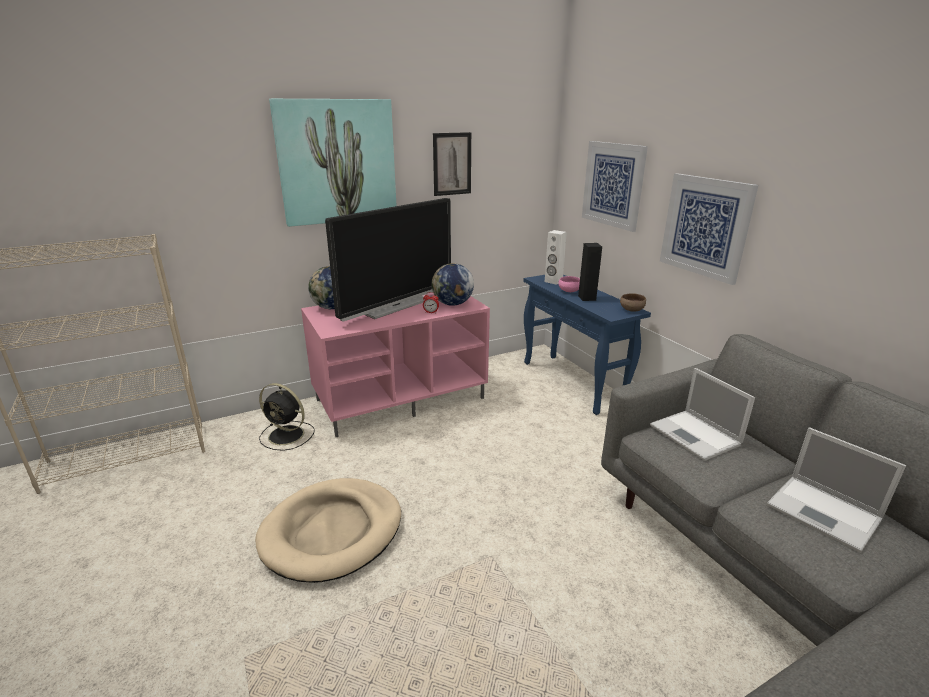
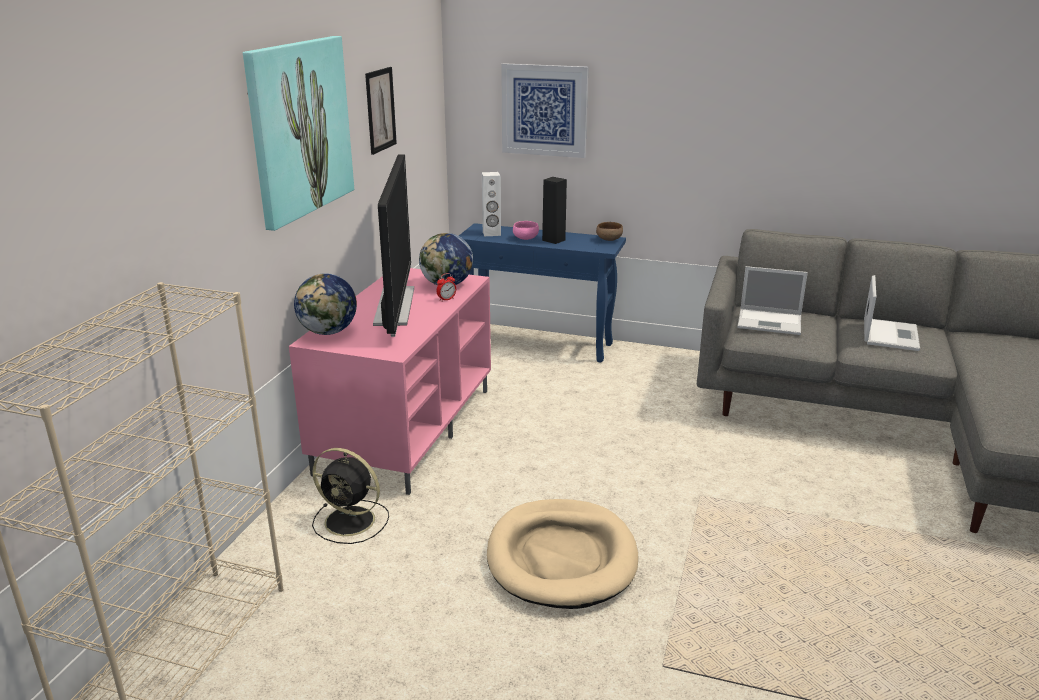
camera: 45 degrees left, 0 degrees up
black fan [259,383,315,451] -> black fan turned 45 degrees clockwise [312,448,389,544]
picture [660,173,758,285] -> none
laptop [767,427,906,553] -> laptop turned 75 degrees counterclockwise [864,275,920,351]

